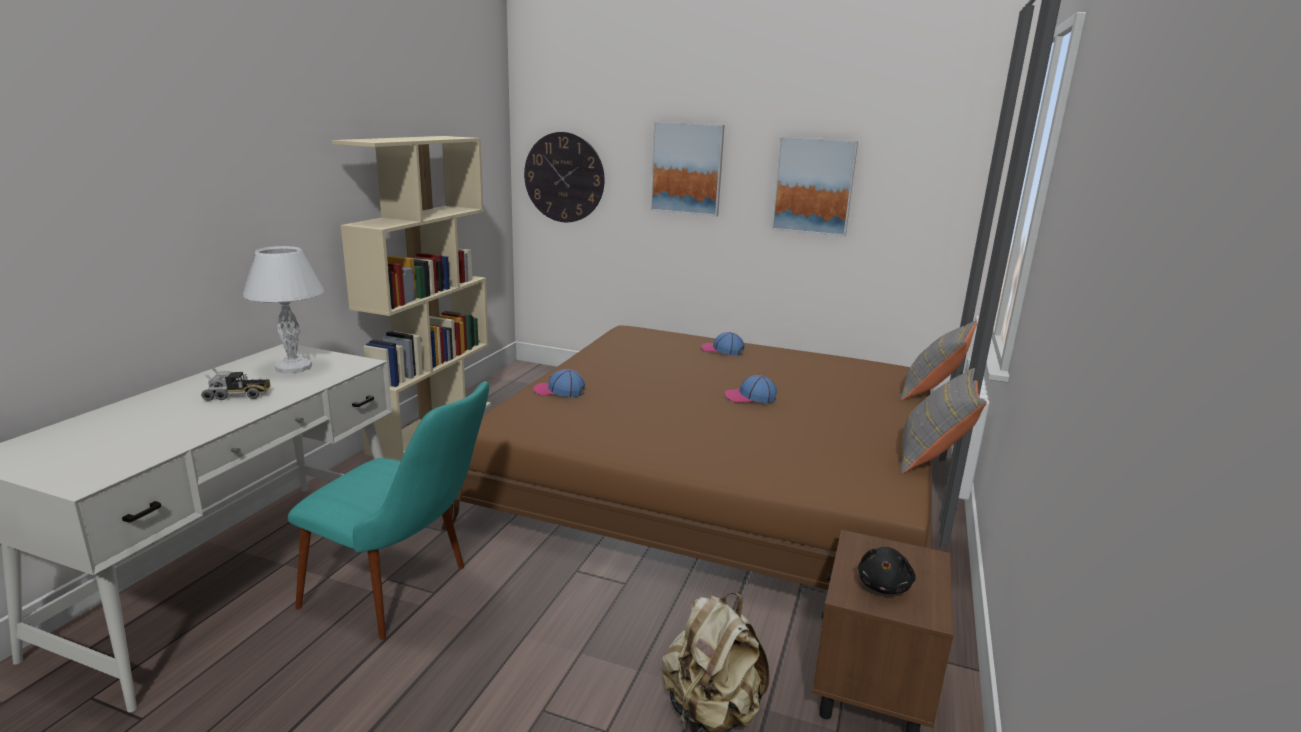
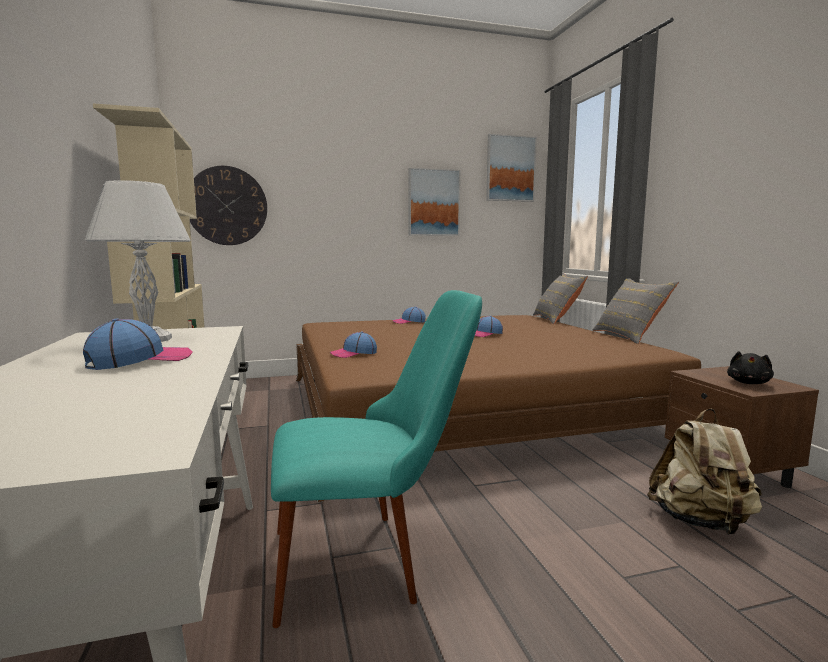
camera: 35 degrees left, 10 degrees down
toy truck [201,368,271,401] -> cap [83,319,193,370]
picture [650,122,725,216] -> picture moved to [486,134,537,202]
black plush toy [858,547,916,594] -> black plush toy turned 45 degrees clockwise [727,351,774,384]

